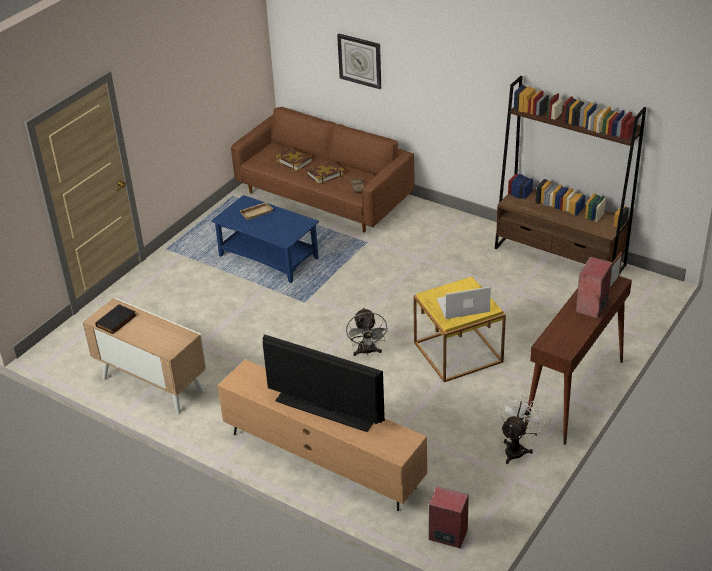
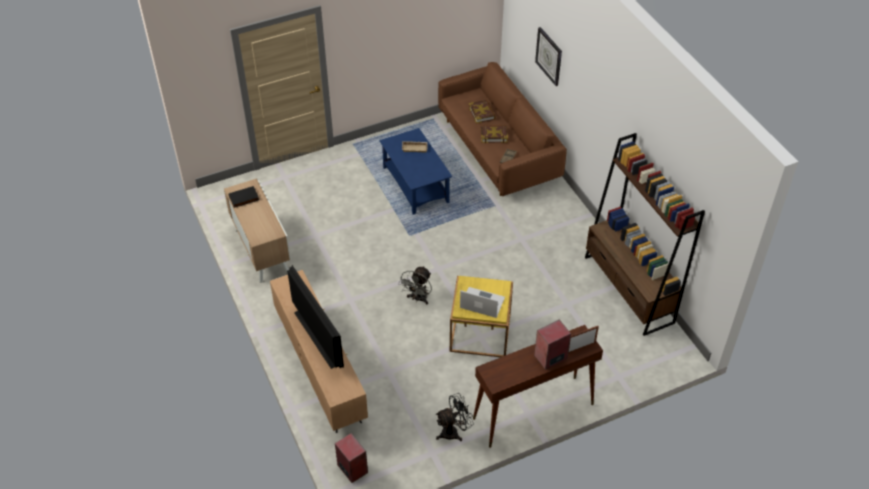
camera: 30 degrees right, 10 degrees up
white fan [500,395,546,464] -> black fan [436,393,474,441]

